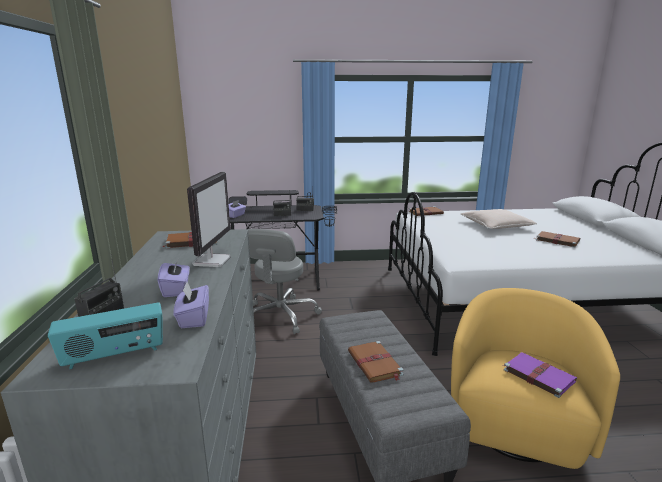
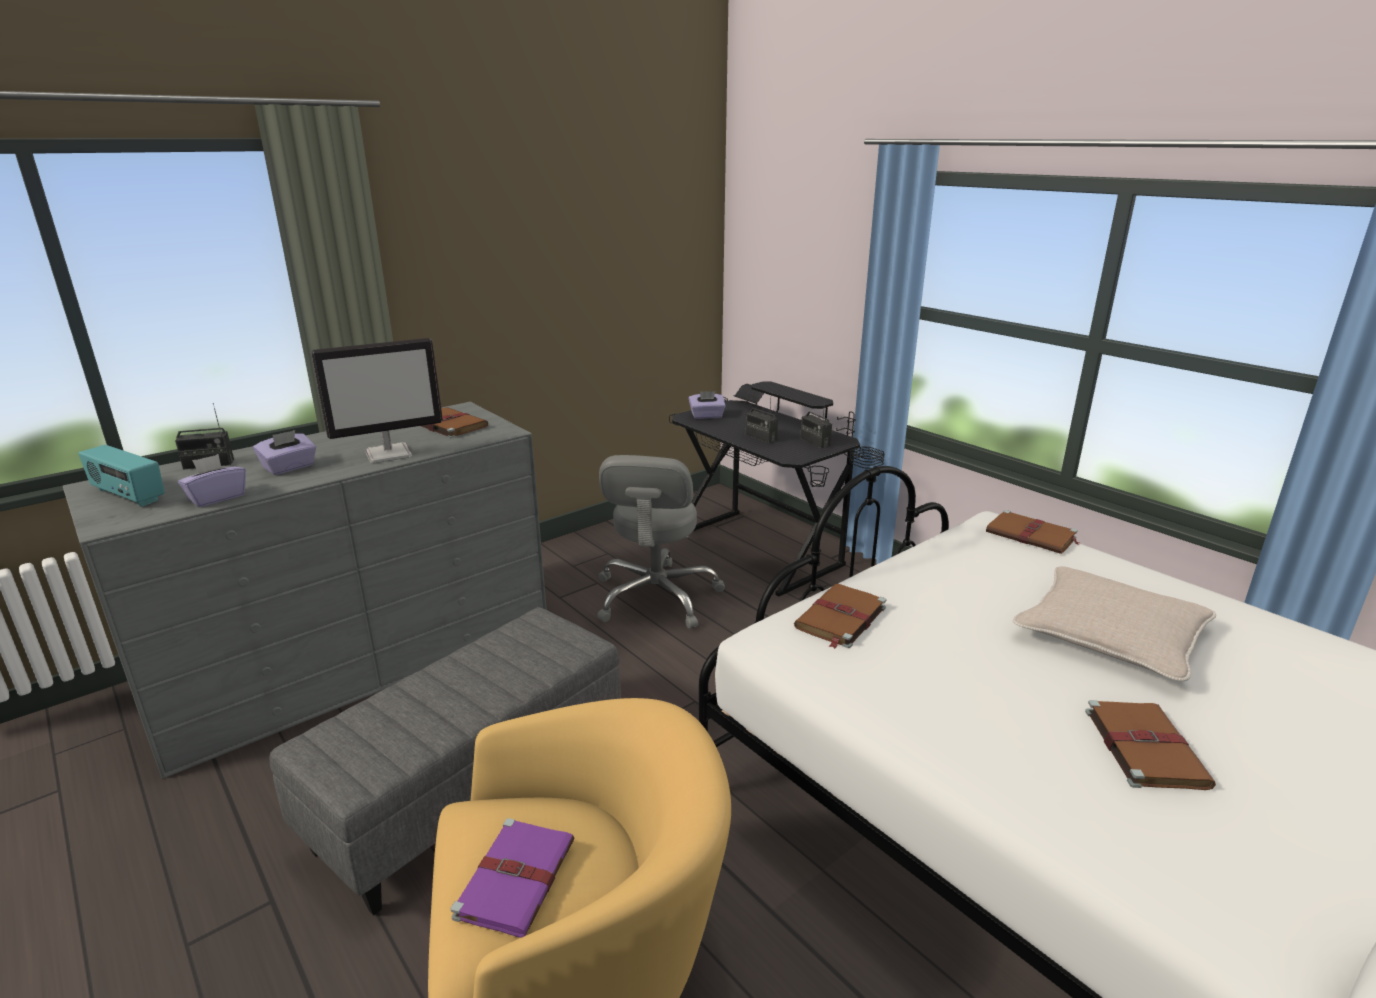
camera: 55 degrees right, 5 degrees up
grey office chair [248,229,322,334] -> grey office chair turned 60 degrees counterclockwise [597,455,725,629]
brown book [348,341,403,382] -> brown book moved to [794,584,887,649]

